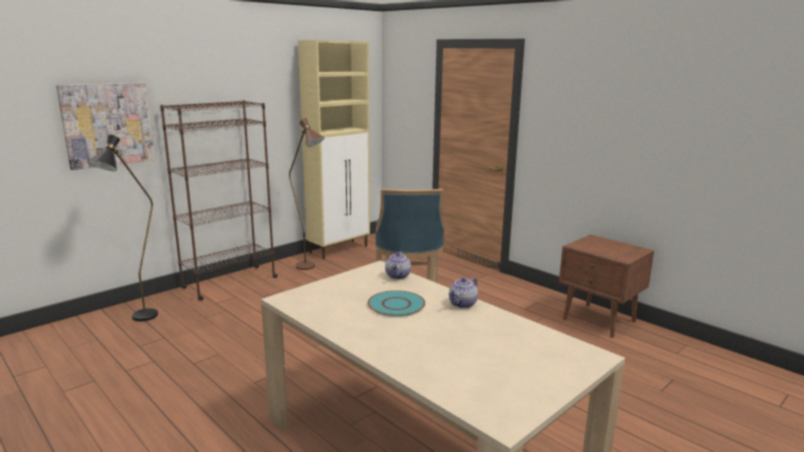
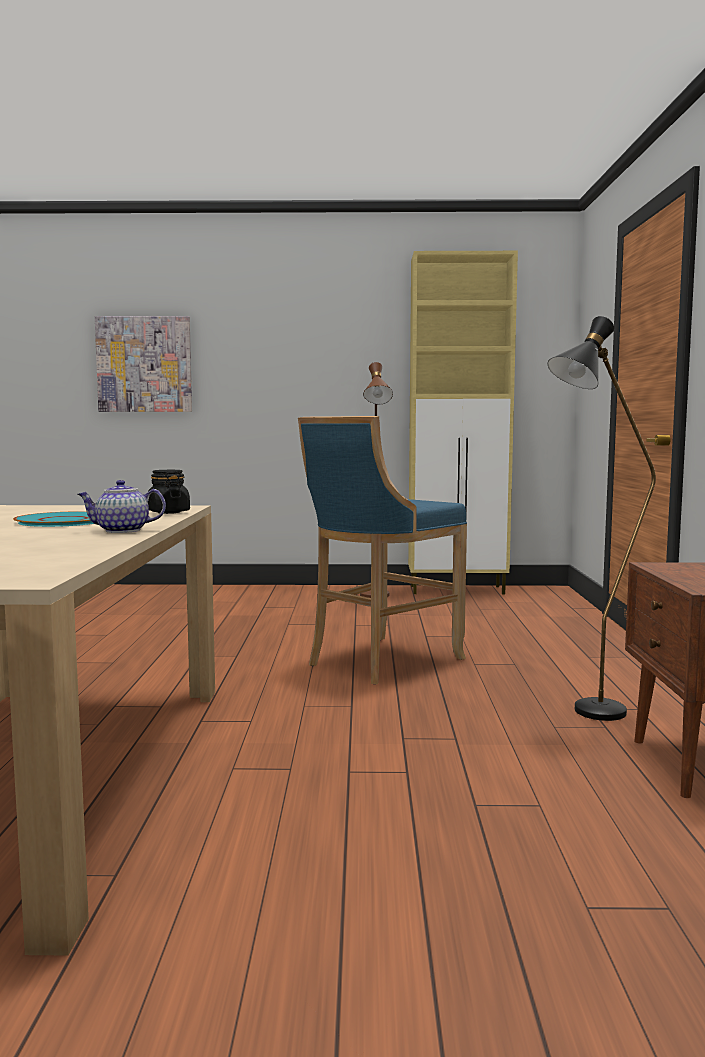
camera: 45 degrees right, 10 degrees down
black floor lamp [88,135,158,321] -> black floor lamp moved to [548,316,656,721]
brown bookcase [160,100,278,301] -> none
teapot [385,251,411,279] -> black jar [148,470,190,514]

